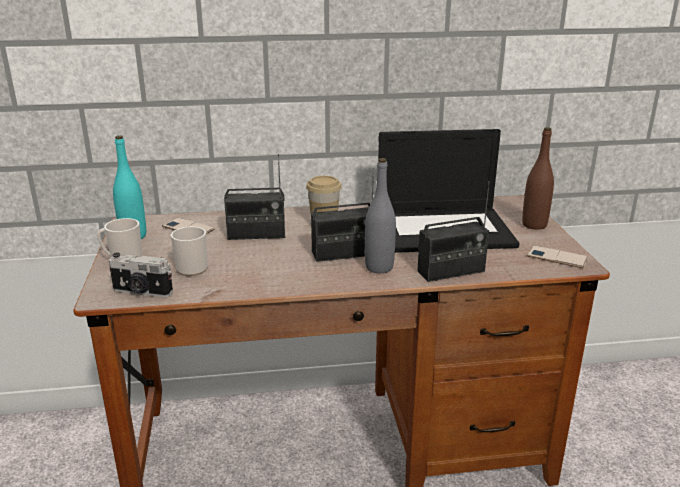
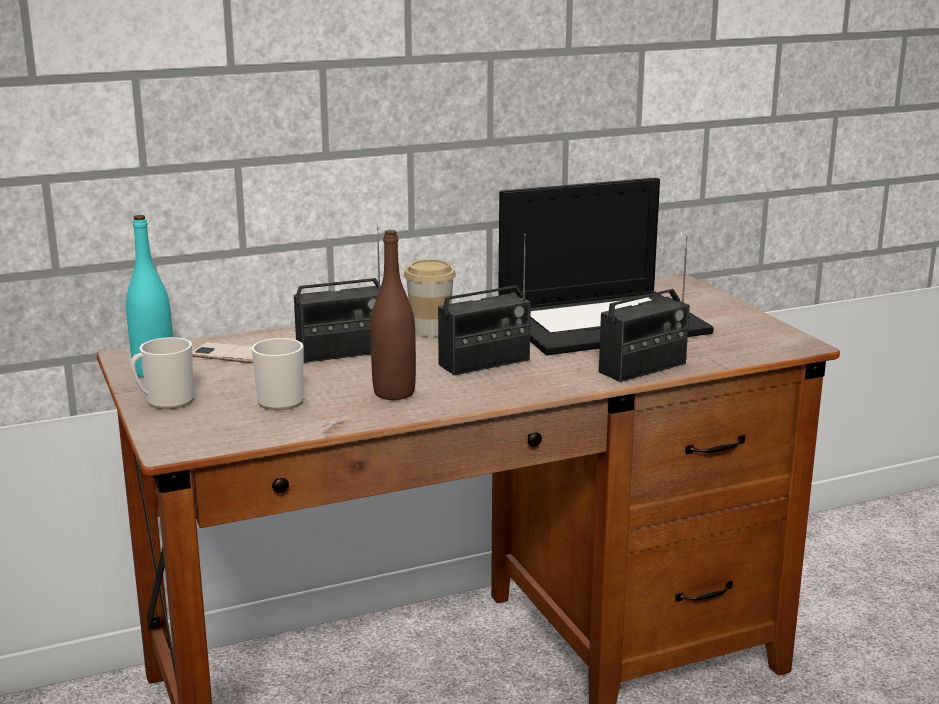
camera: 15 degrees left, 5 degrees down
camera [108,252,173,298] -> none
grey bottle [365,158,396,273] -> none
brown bottle [522,127,554,230] -> brown bottle moved to [370,230,416,400]
phone [527,245,588,268] -> none

